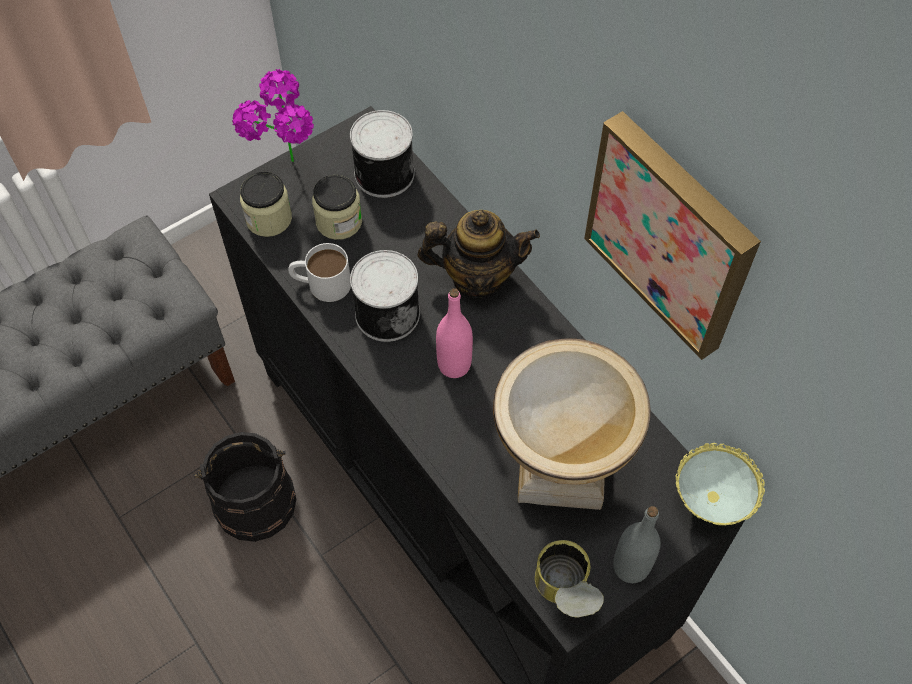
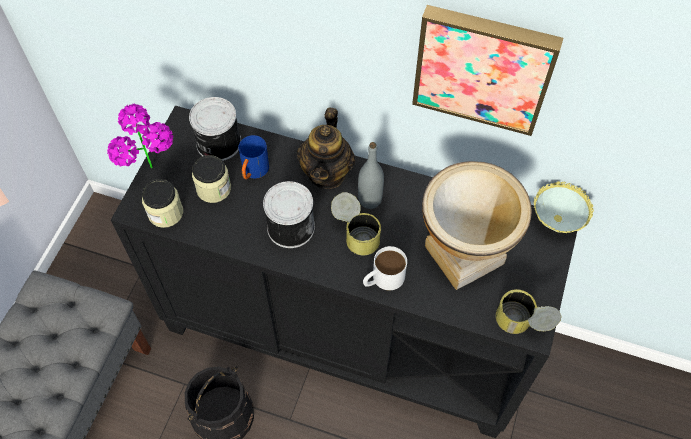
camera: 35 degrees left, 0 degrees up
white mug [288,243,351,302] -> white mug moved to [363,246,407,291]
teapot [418,210,540,298] -> teapot turned 135 degrees clockwise [297,107,355,189]
pink bottle [436,288,473,378] -> can [331,192,381,255]
grey bottle [613,506,661,583] -> grey bottle moved to [358,142,384,209]
none -> blue mug [238,135,269,179]

